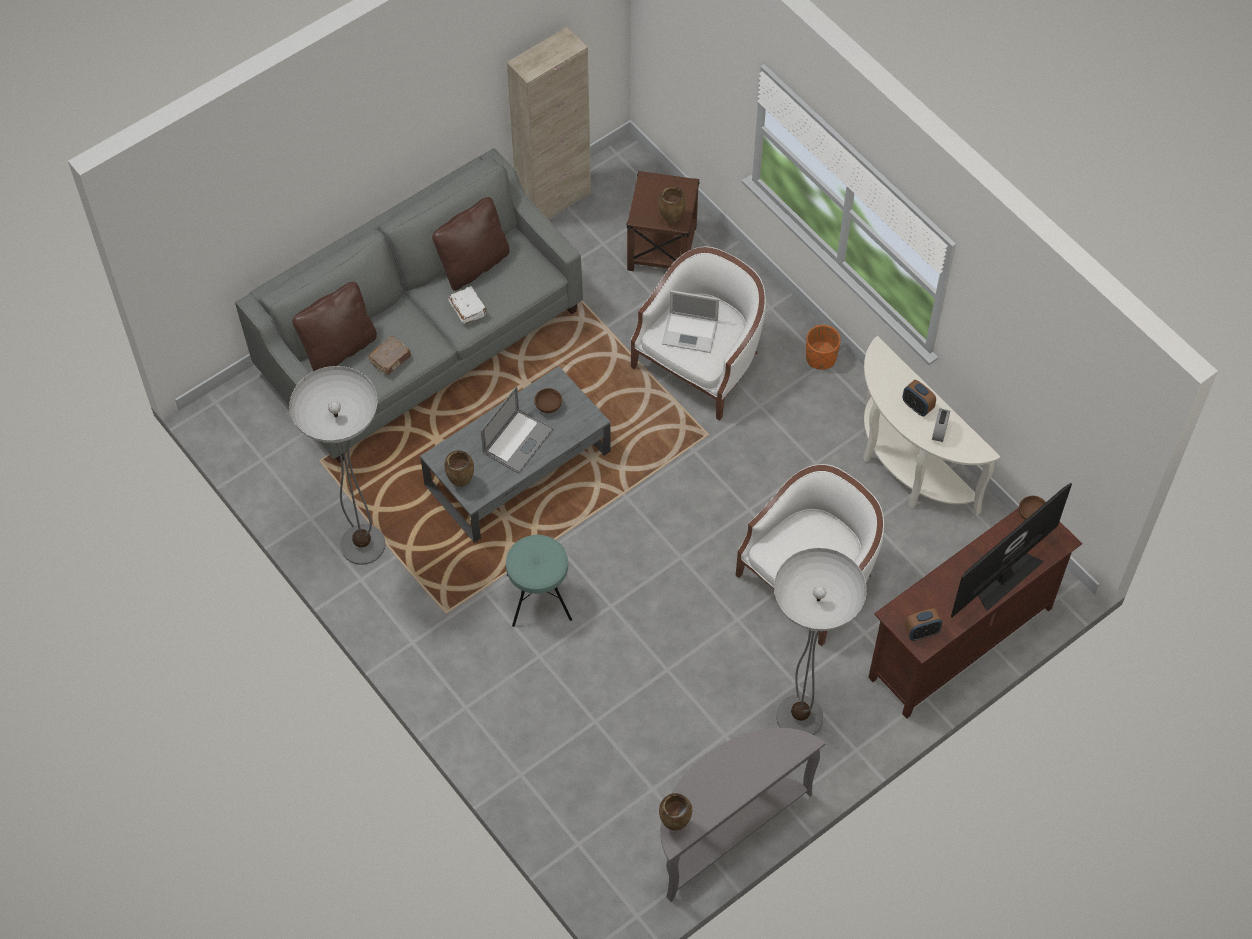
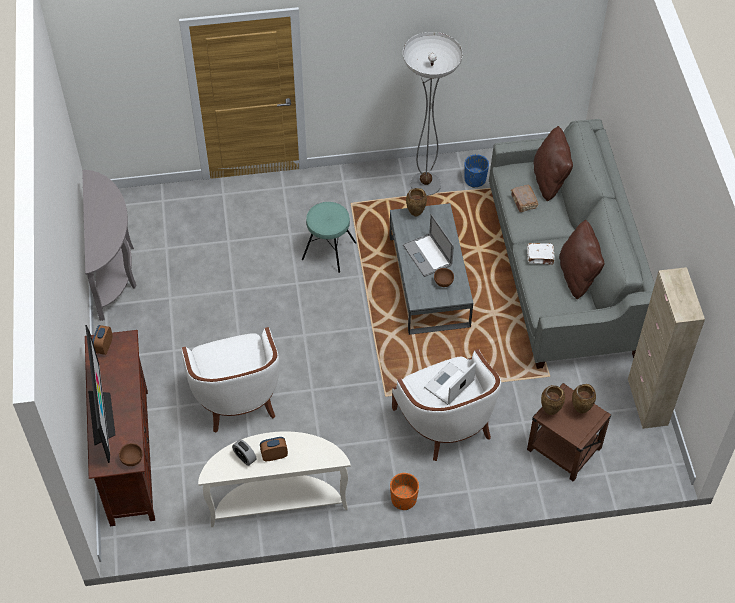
camera: 120 degrees right, 5 degrees down
brown vase [659,793,692,831] -> brown vase moved to [572,384,596,413]
floor lamp [774,548,867,735] -> none
none -> blue planter [464,154,489,188]

